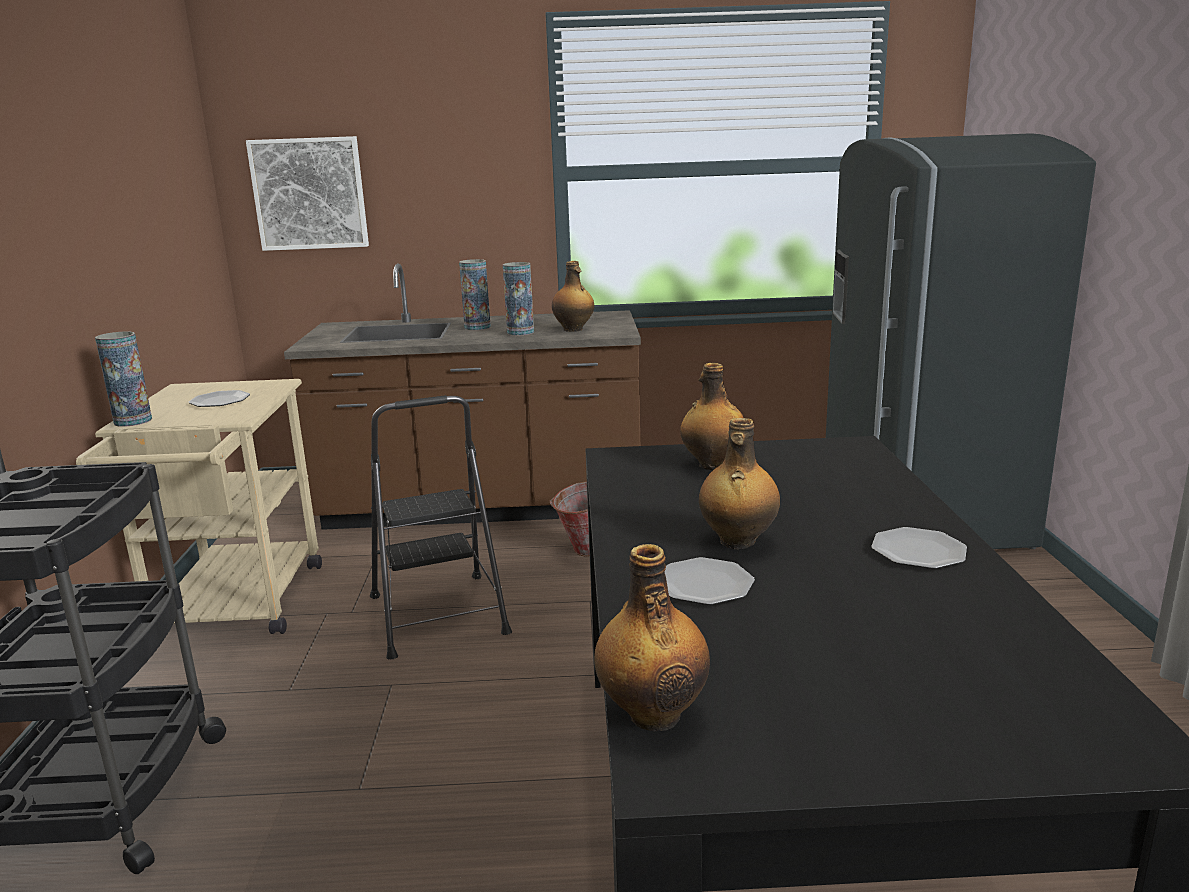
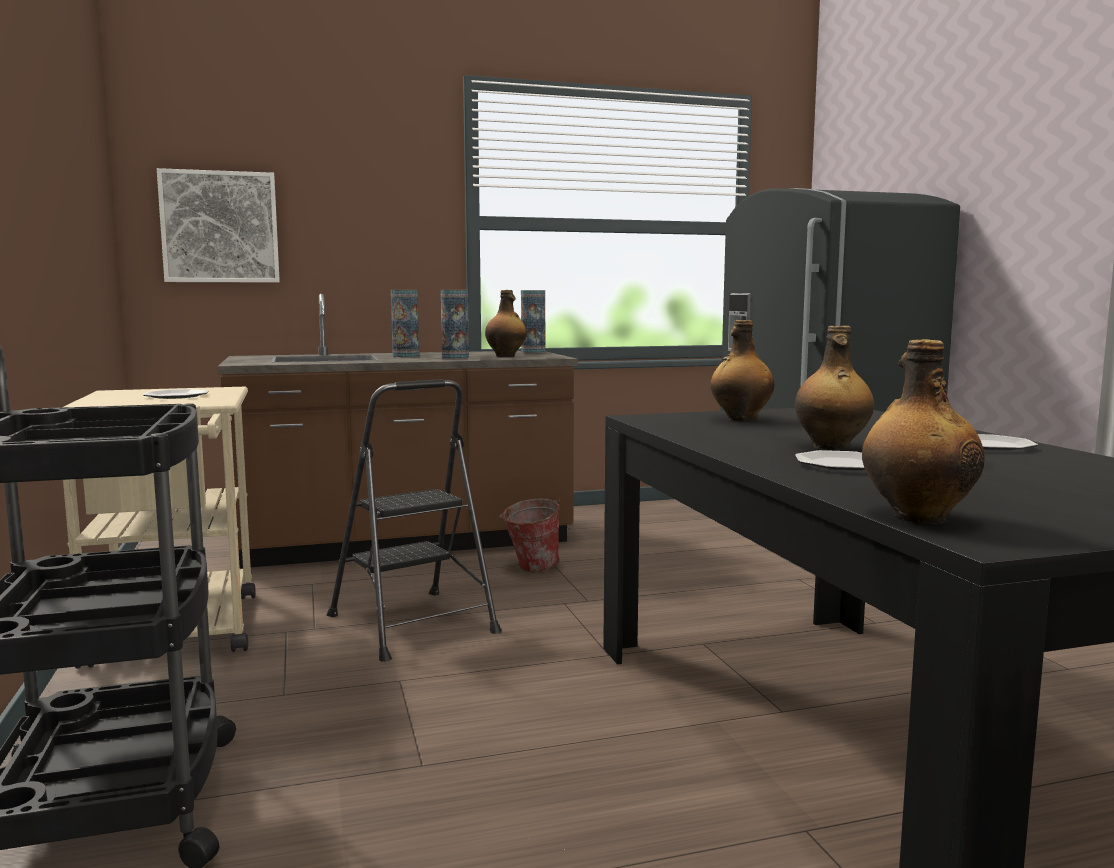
camera: 15 degrees left, 10 degrees down
vase [95,332,152,427] -> vase moved to [521,290,545,353]

